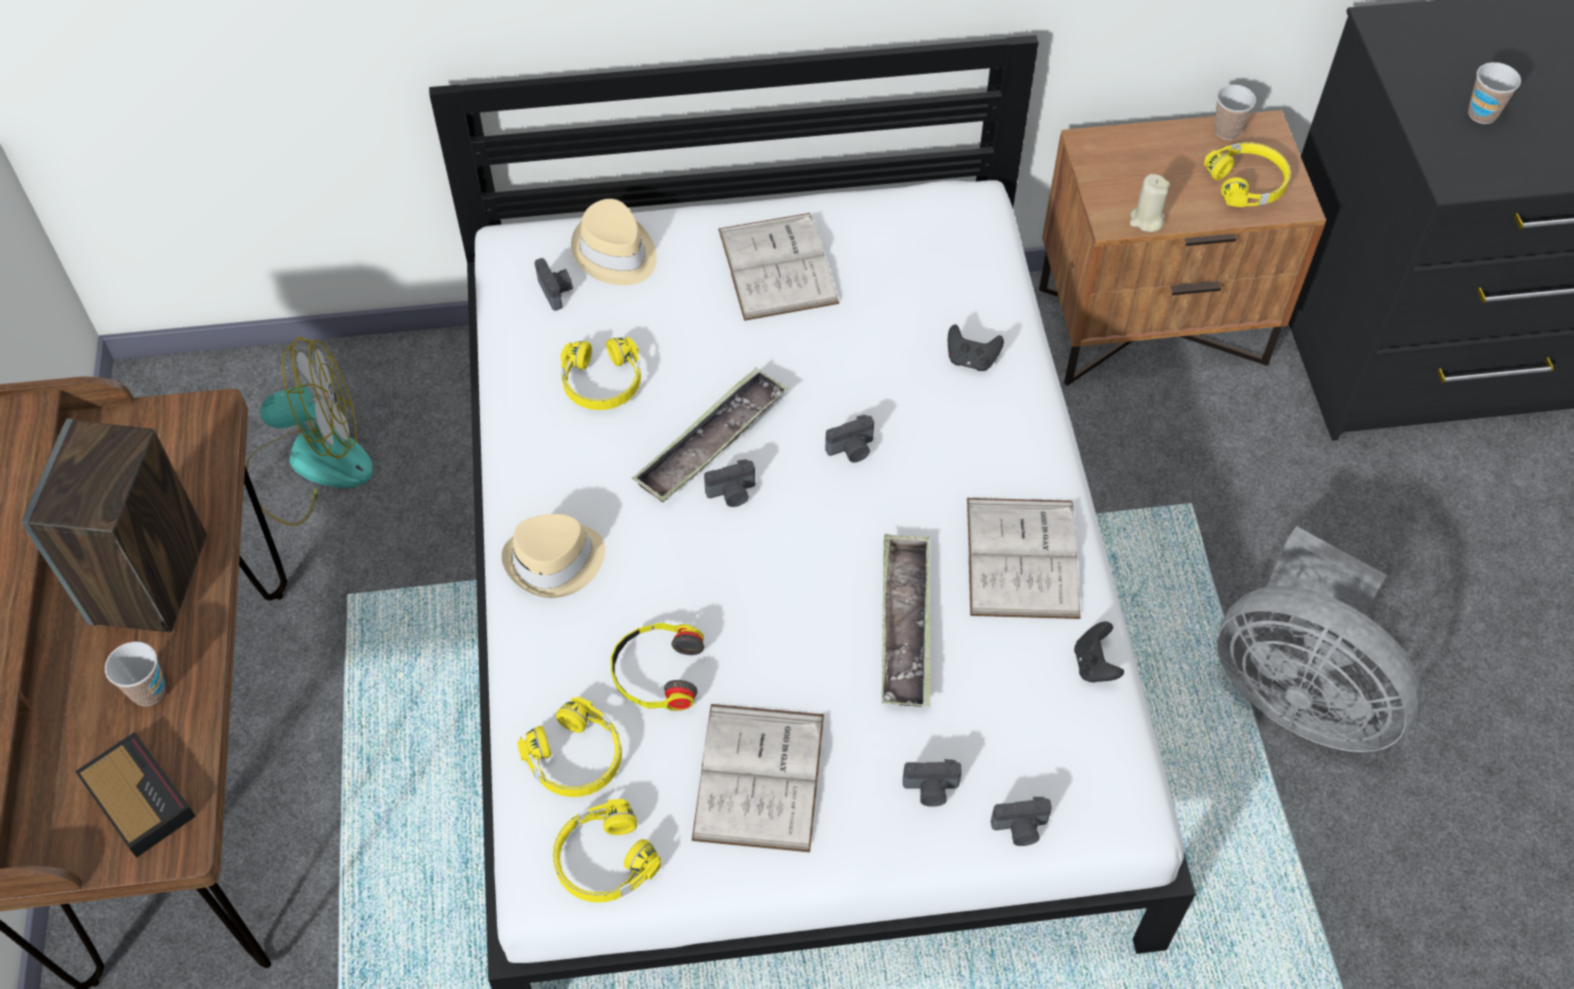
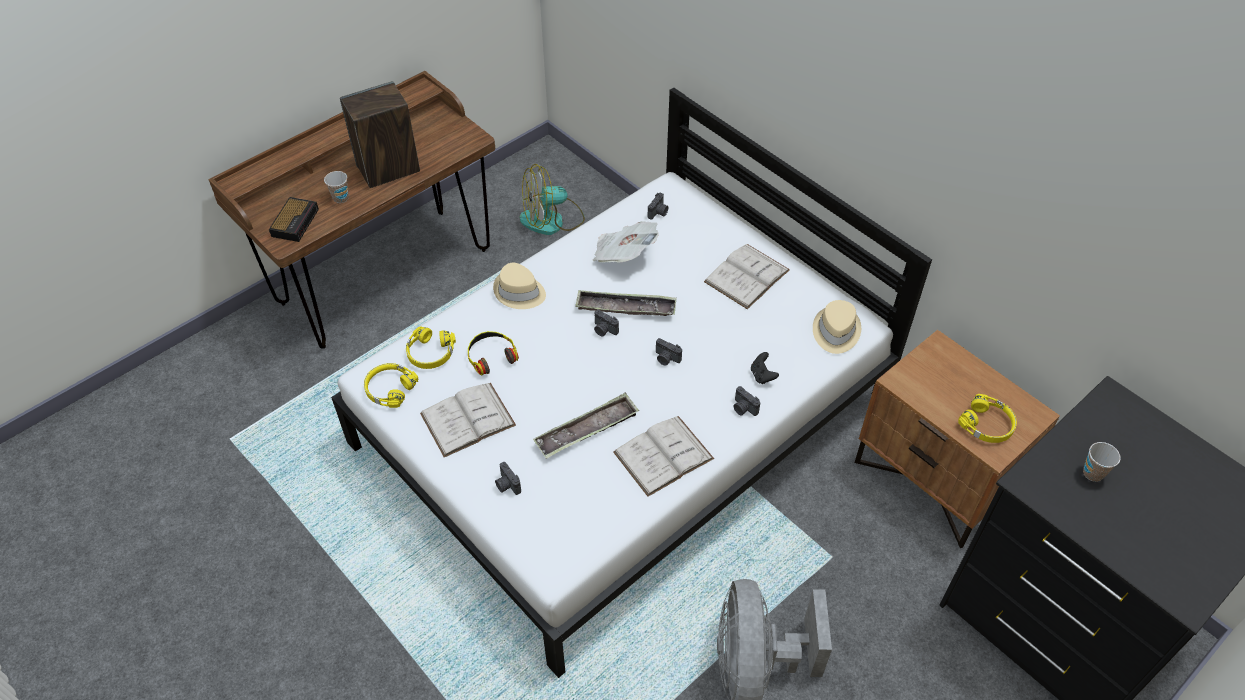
camera: 55 degrees right, 5 degrees down
fan [246,337,373,526] -> fan turned 120 degrees clockwise [520,164,585,235]
yellow headphones [560,337,641,410] -> newspaper [593,221,659,263]
beige hat [571,199,657,285] -> beige hat moved to [813,300,861,354]
camera [991,797,1052,846] -> camera moved to [733,386,760,416]
black game controller [1074,622,1124,682] -> none
beige candle [1130,174,1170,232] -> none
cup [1214,85,1256,140] -> none

